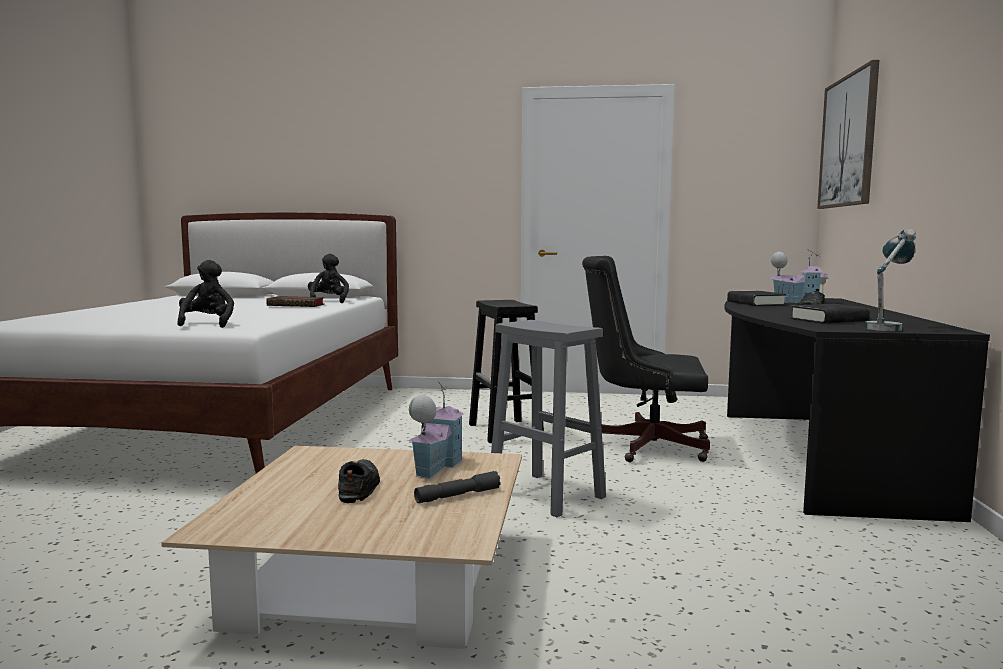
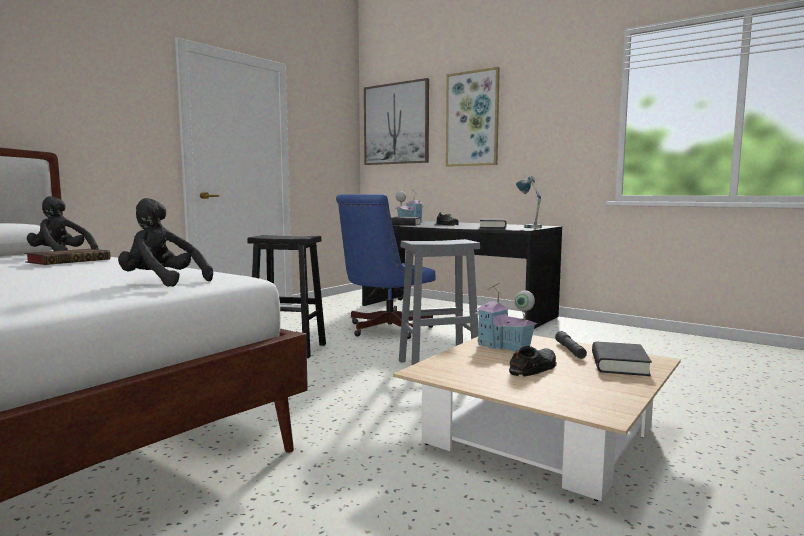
camera: 60 degrees left, 0 degrees up
black shoe [338,459,380,503] -> black shoe turned 105 degrees clockwise [509,346,557,376]
black office chair [582,256,710,462] -> blue office chair [336,194,435,339]
none -> picture [446,67,500,167]
none -> black book [592,342,652,376]

